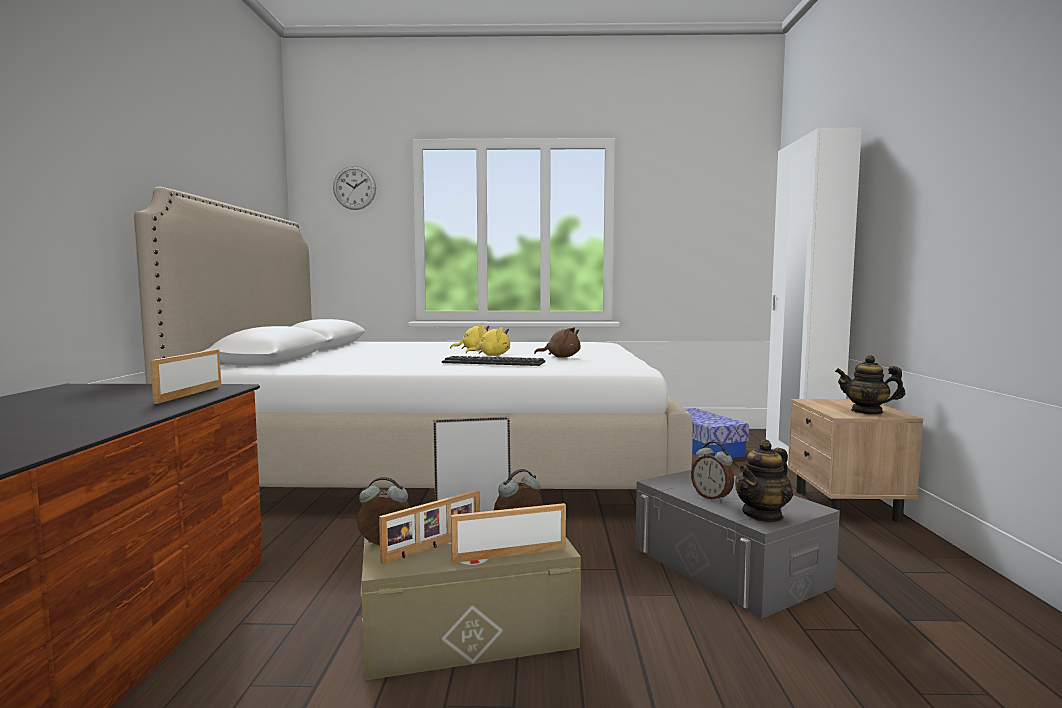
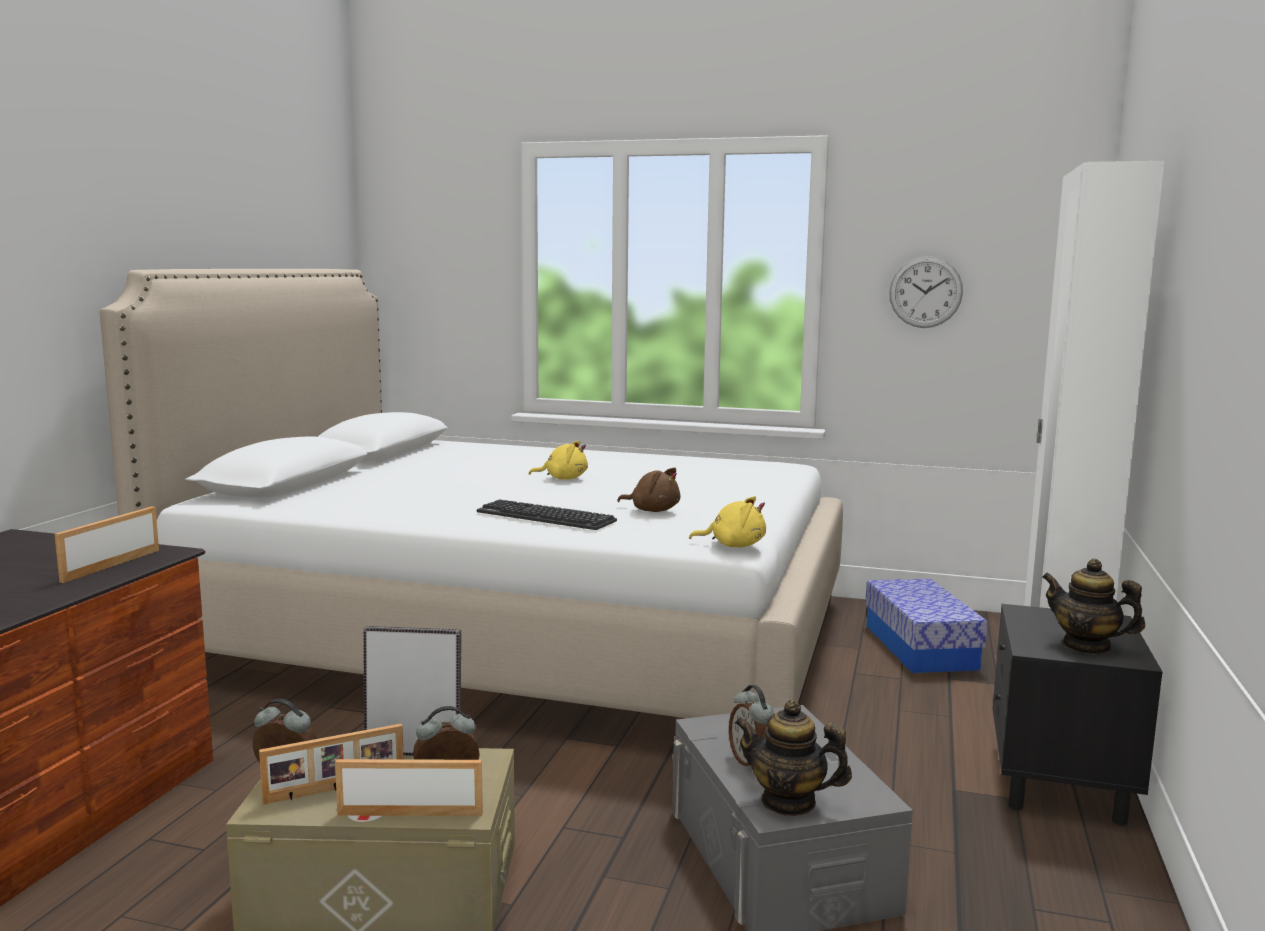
camera: 15 degrees right, 5 degrees up
wall clock [333,166,376,210] -> wall clock moved to [889,256,963,328]
yellow plush toy [466,327,510,356] -> yellow plush toy moved to [689,496,766,548]
teapot [735,439,793,523] -> teapot turned 45 degrees clockwise [734,700,852,816]
beige nightstand [788,399,923,522] -> black nightstand [993,604,1162,826]

